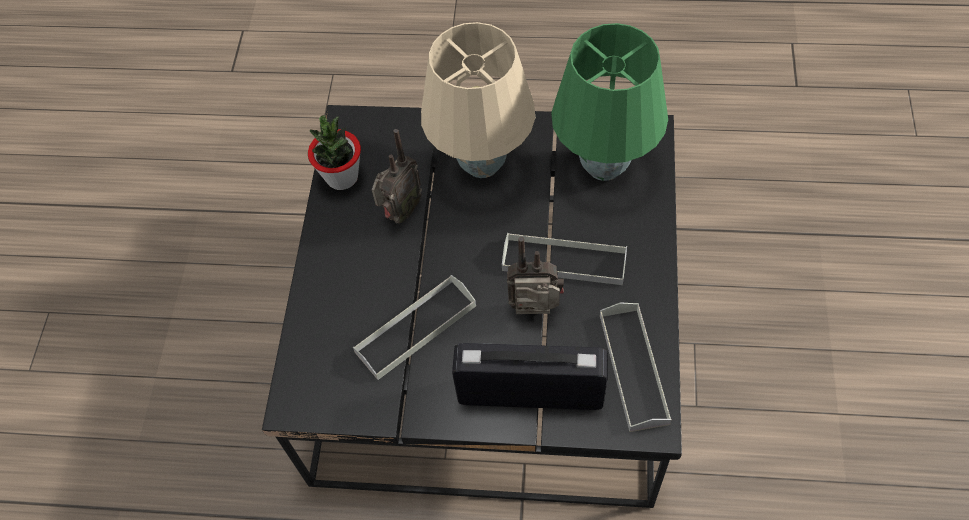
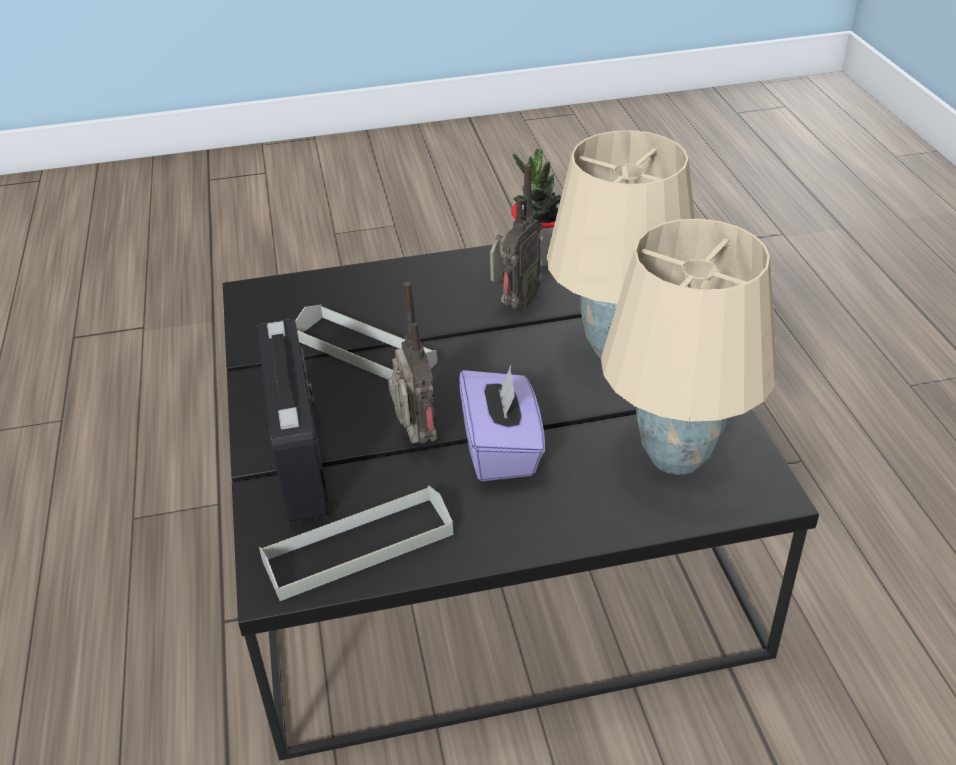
camera: 70 degrees right, 20 degrees down
radio [372,129,422,224] -> radio turned 75 degrees counterclockwise [490,164,542,311]
grey tray [502,233,627,285] -> purple tissue box [459,366,545,481]
green table lamp [551,23,668,181] -> beige table lamp [601,219,777,475]

